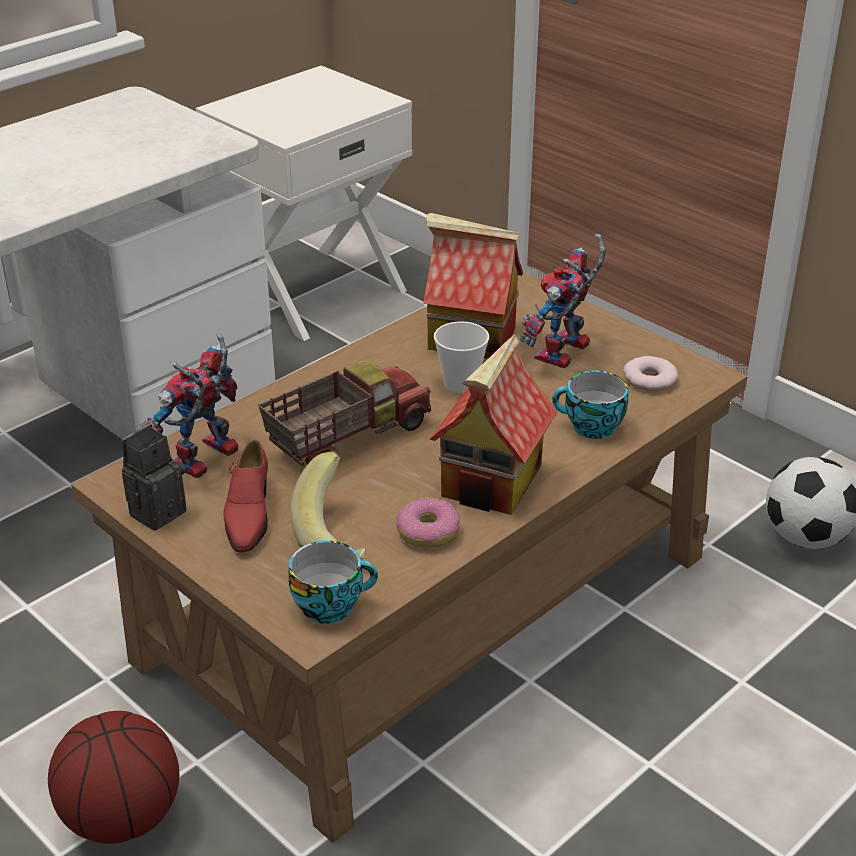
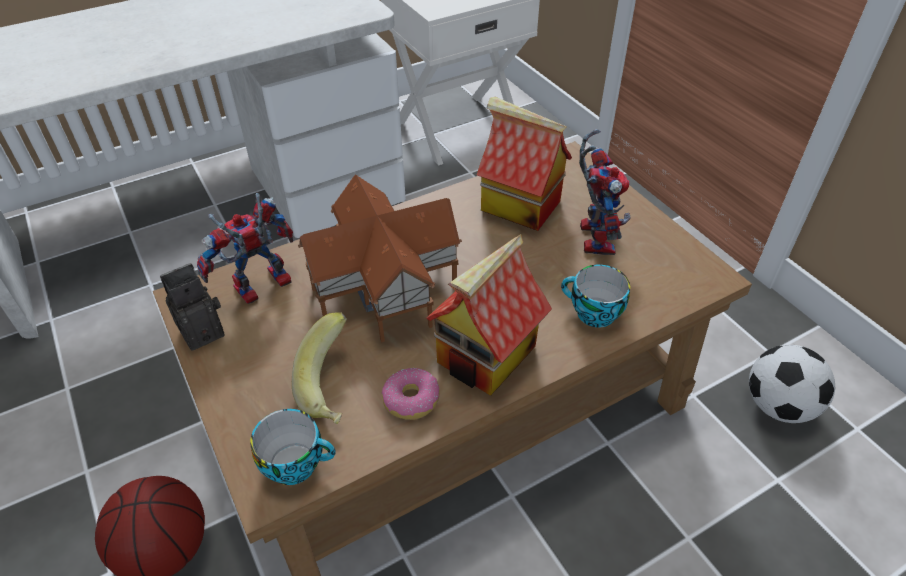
camera: 15 degrees right, 10 degrees up
red shoe [224,440,268,552] -> none
toy truck [258,361,431,466] -> toy house [298,175,462,343]
cup [434,321,489,393] -> none
toy robot [520,234,606,368] -> toy robot turned 135 degrees clockwise [579,129,631,255]
donut [623,356,678,391] -> none

